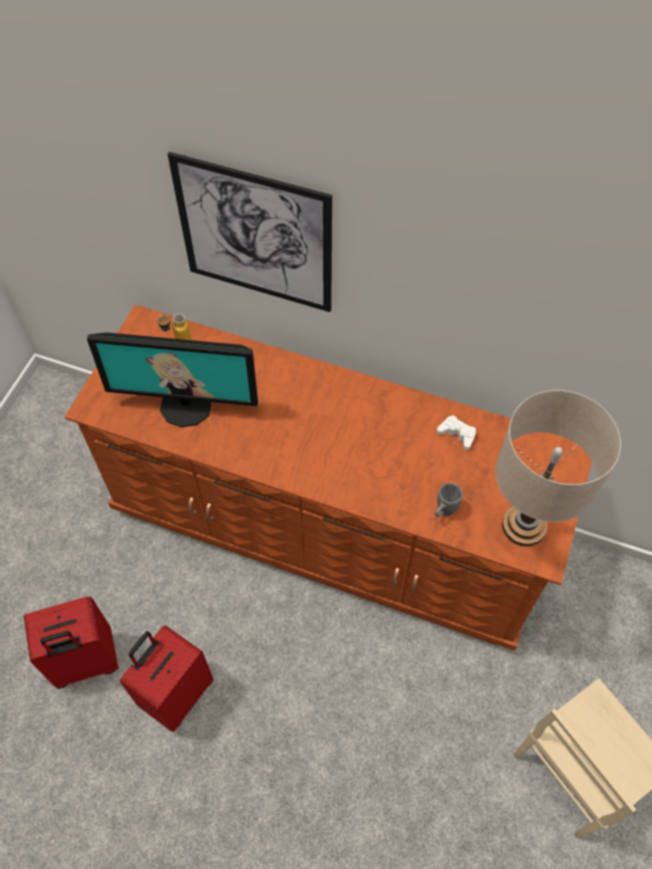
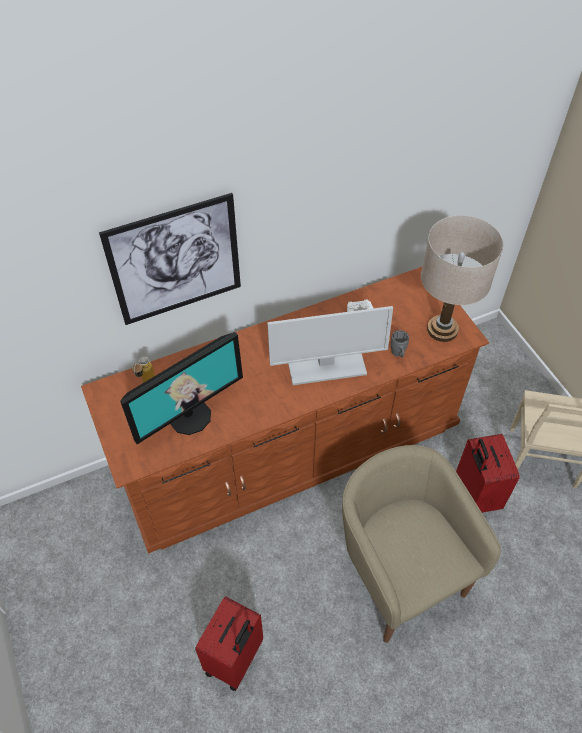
camera: 45 degrees left, 5 degrees down
red suitcase [120,625,213,732] -> red suitcase moved to [456,434,520,513]
none -> monitor [267,306,393,385]
none -> beige armchair [342,445,501,643]

